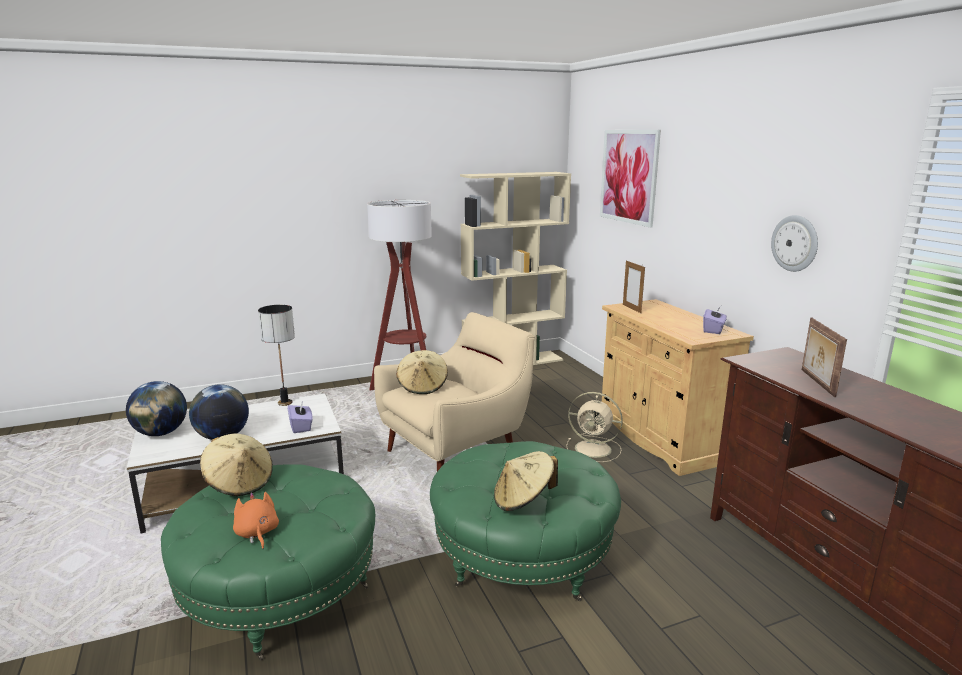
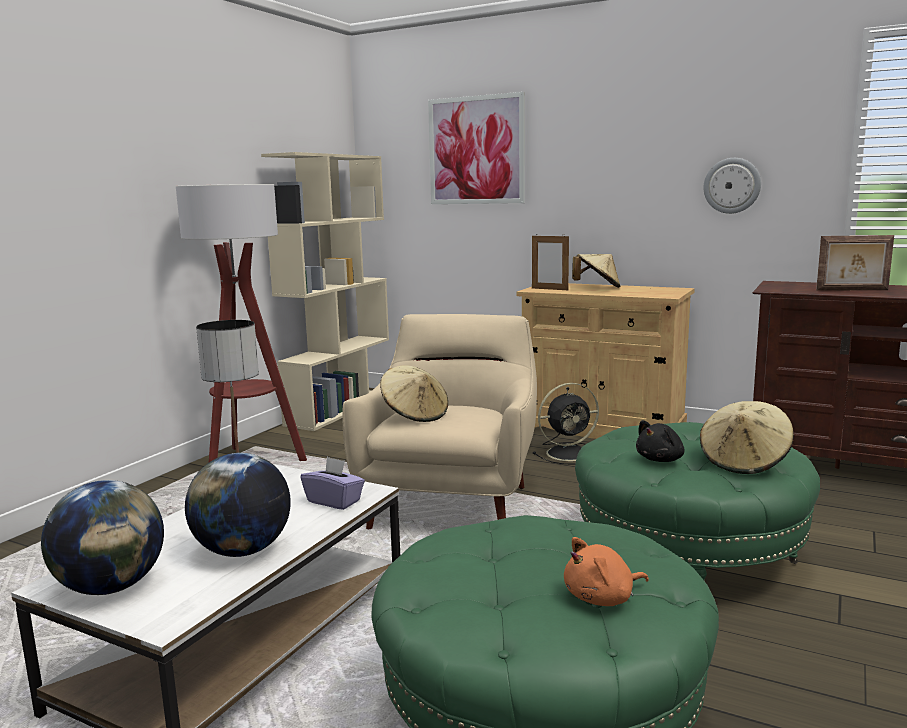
camera: 40 degrees left, 5 degrees down
beige hat [200,433,273,496] -> beige hat moved to [572,254,620,288]
orange plush toy [233,492,279,549] -> orange plush toy turned 45 degrees counterclockwise [564,537,649,606]
beige fan [566,392,623,462] -> black fan [532,383,599,464]
purple tissue box [703,306,727,334] -> none
picture frame [802,317,847,397] -> picture frame turned 45 degrees counterclockwise [816,235,894,291]
none -> black plush toy [636,420,685,462]

